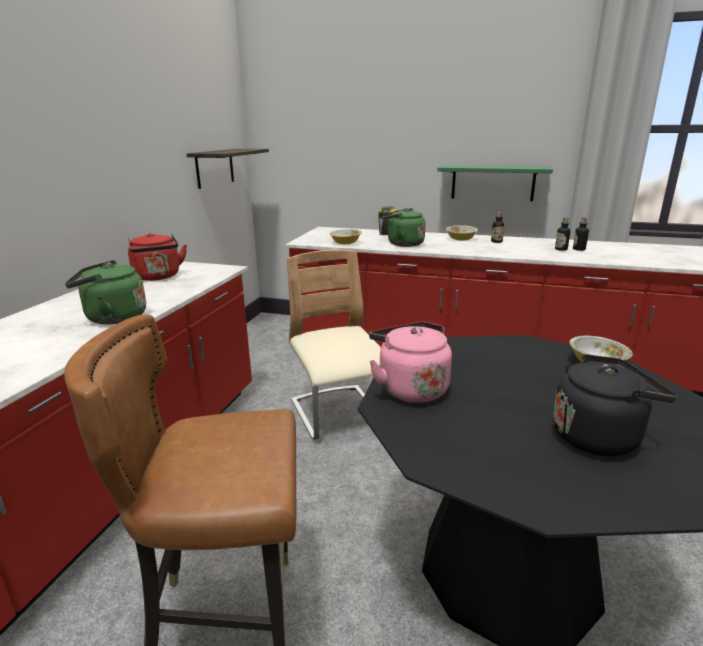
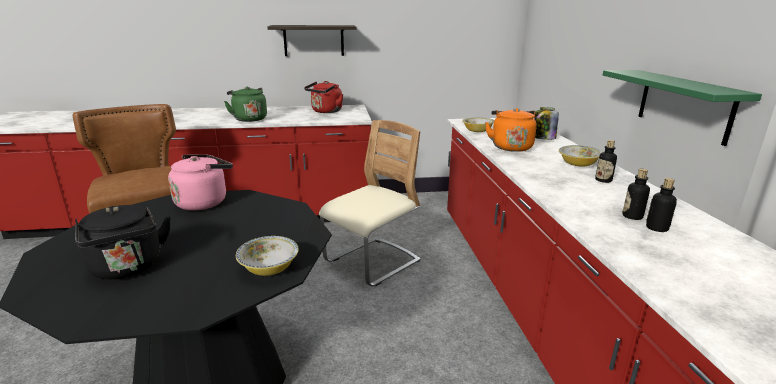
camera: 65 degrees right, 0 degrees up
shelf [187,149,269,189] -> shelf moved to [267,25,356,56]
green kettle [382,208,425,247] -> orange kettle [485,108,537,152]

